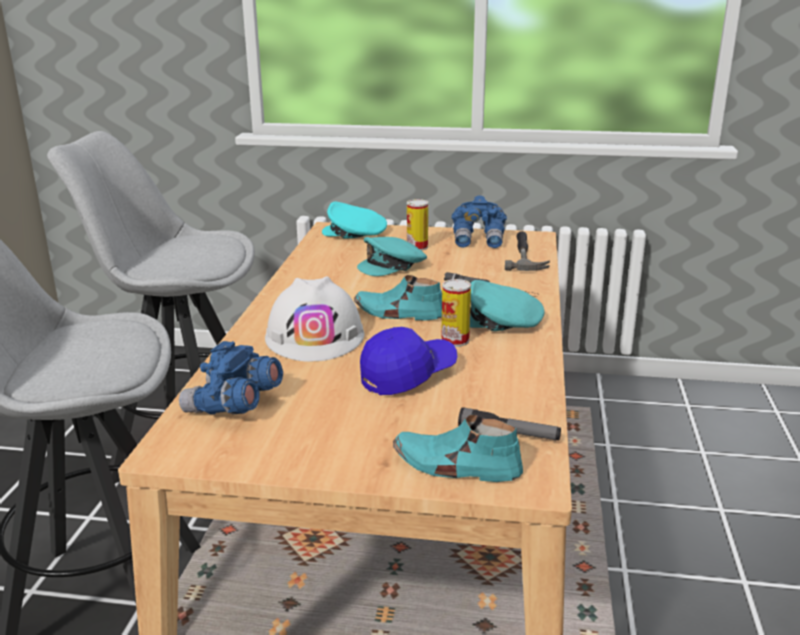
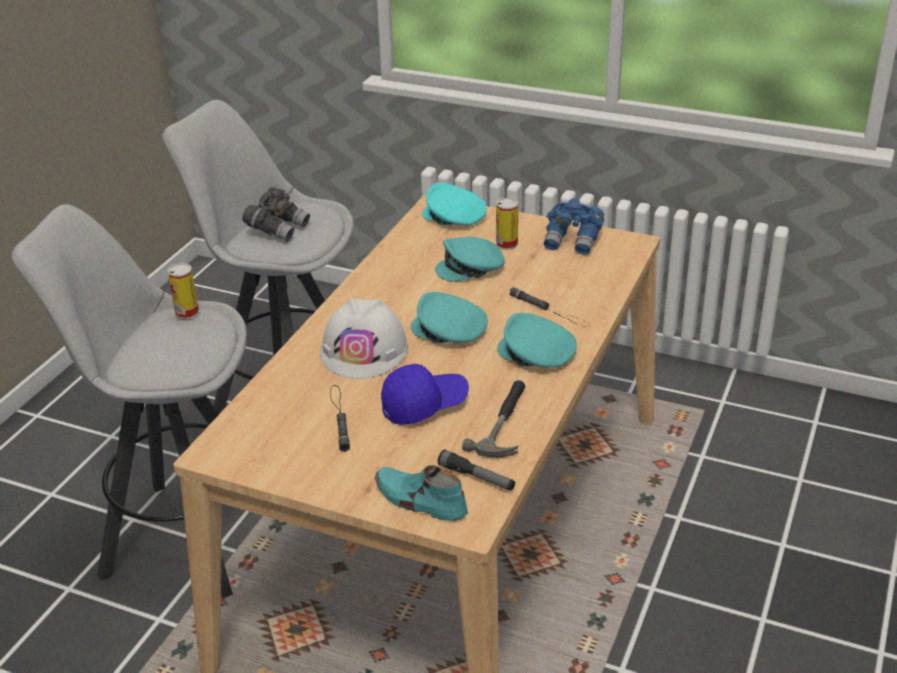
camera: 15 degrees right, 10 degrees up
blue binoculars [179,341,283,414] -> none
turquoise shoe [354,275,442,321] -> turquoise cap [411,292,488,343]
can [441,279,471,347] -> can moved to [167,263,199,319]
hammer [505,231,550,271] -> hammer moved to [462,380,525,458]
none -> grey binoculars [242,187,310,241]
none -> black flashlight [330,385,350,452]

